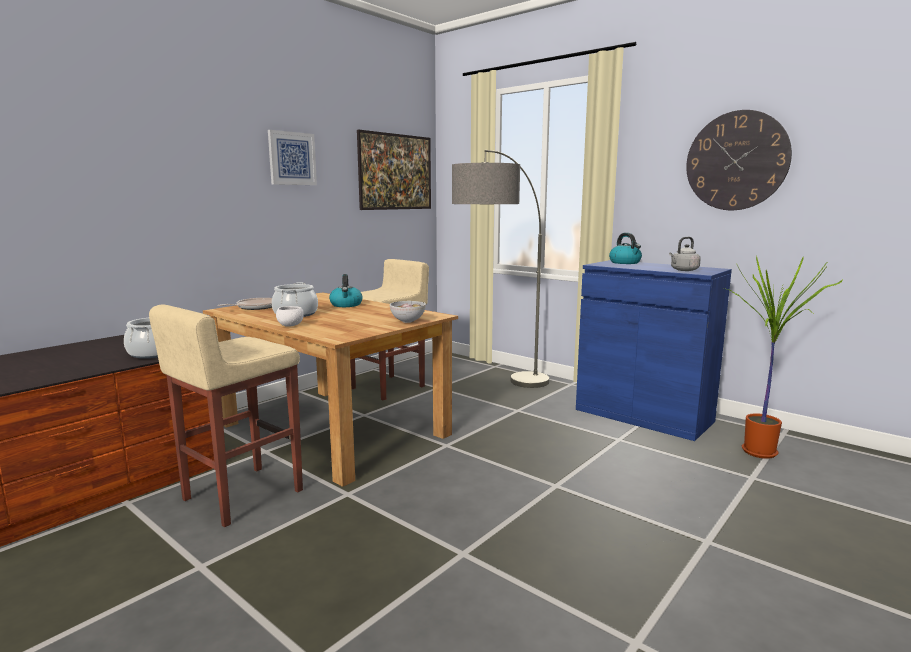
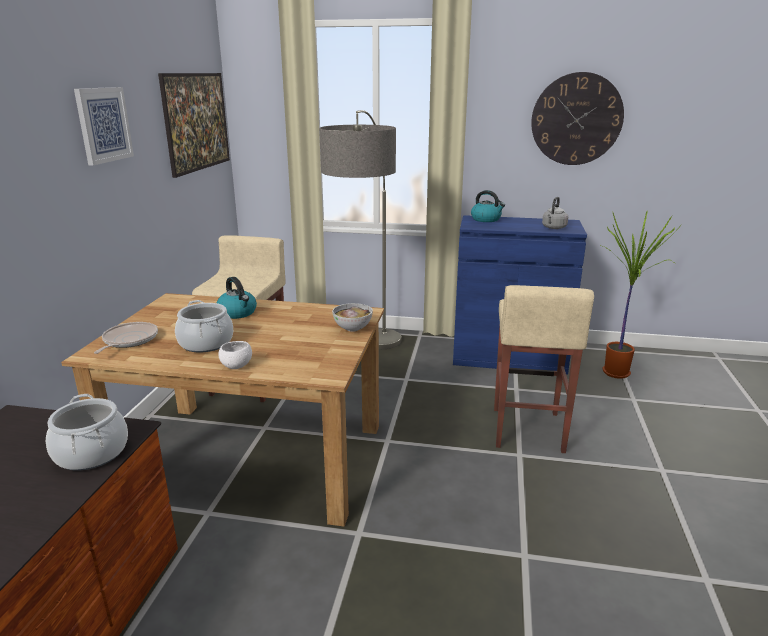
camera: 30 degrees left, 10 degrees up
beige stool [149,304,303,527] -> beige stool moved to [494,285,594,453]

